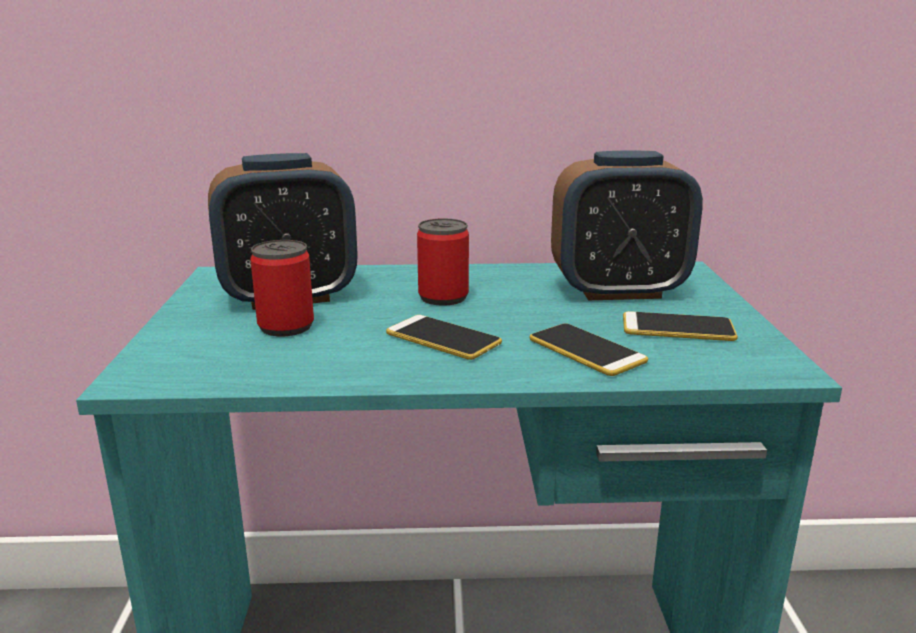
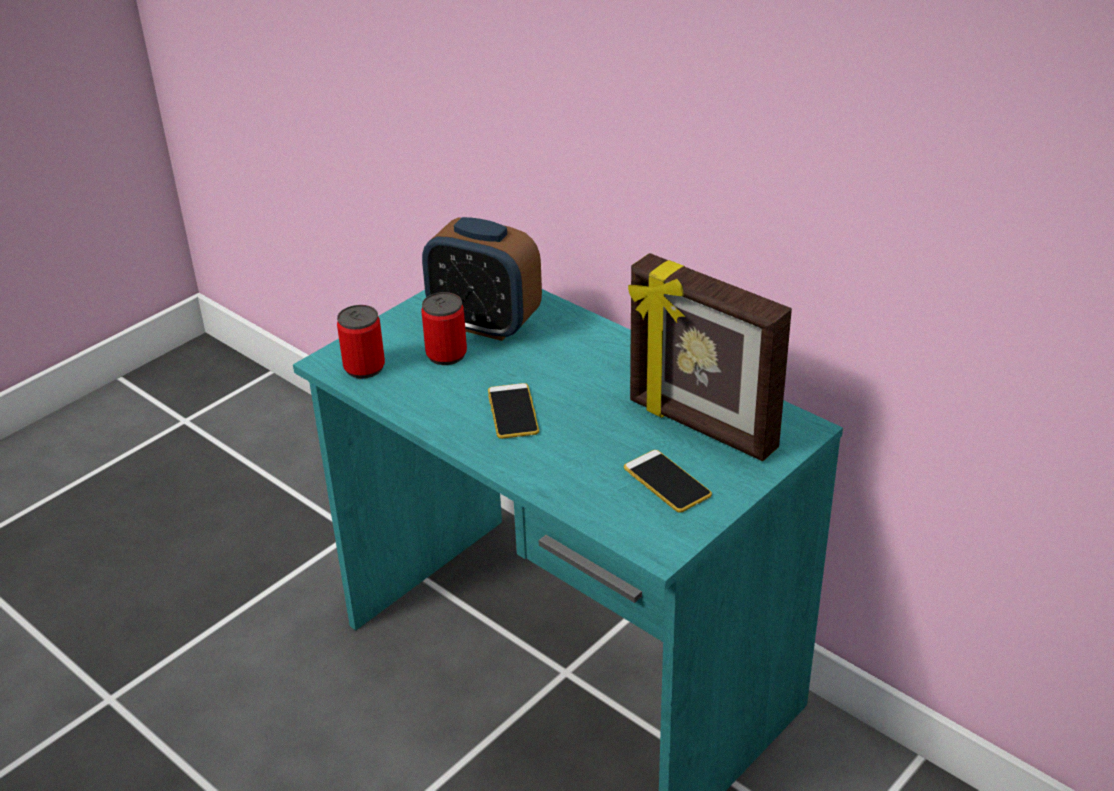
camera: 45 degrees right, 15 degrees up
can [417,218,469,306] -> can moved to [337,305,385,379]
phone [529,323,648,376] -> none
alarm clock [551,151,703,300] -> picture frame [628,253,792,461]

